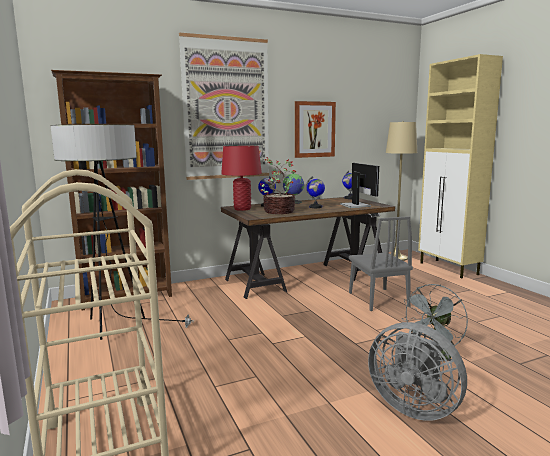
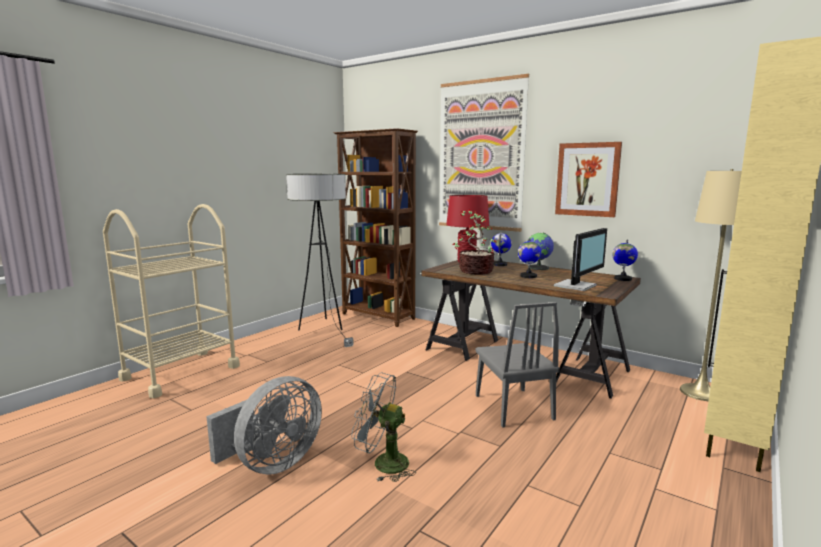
camera: 60 degrees right, 0 degrees up
grey chair [349,216,413,311] -> grey chair turned 60 degrees counterclockwise [476,302,560,428]
grey fan [368,322,467,421] -> grey fan turned 150 degrees counterclockwise [206,376,322,475]

